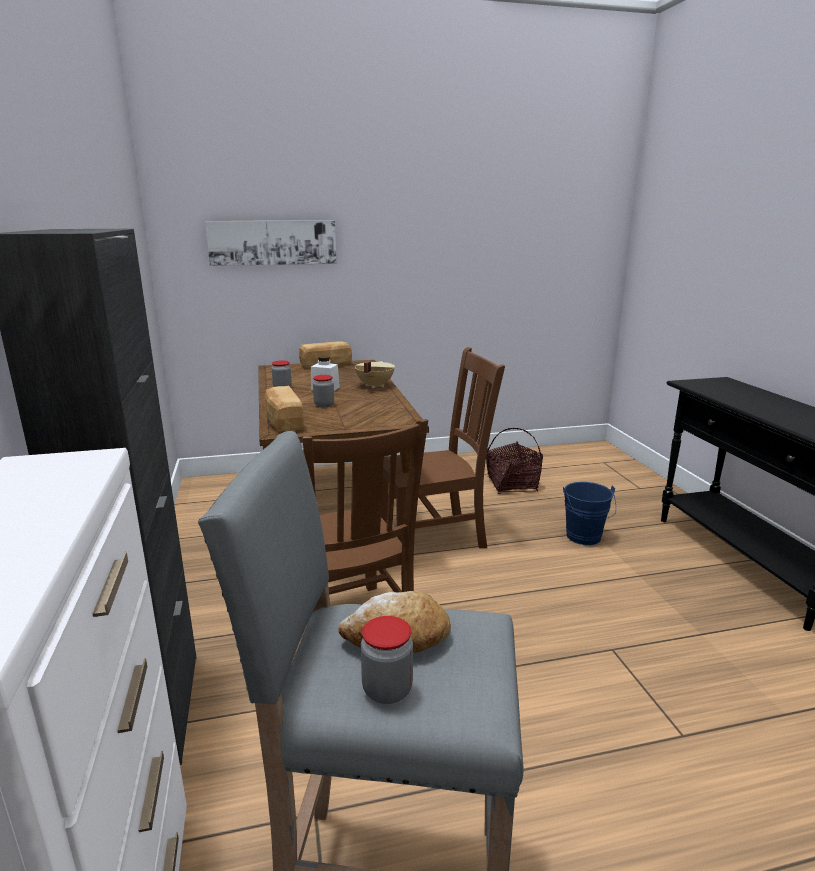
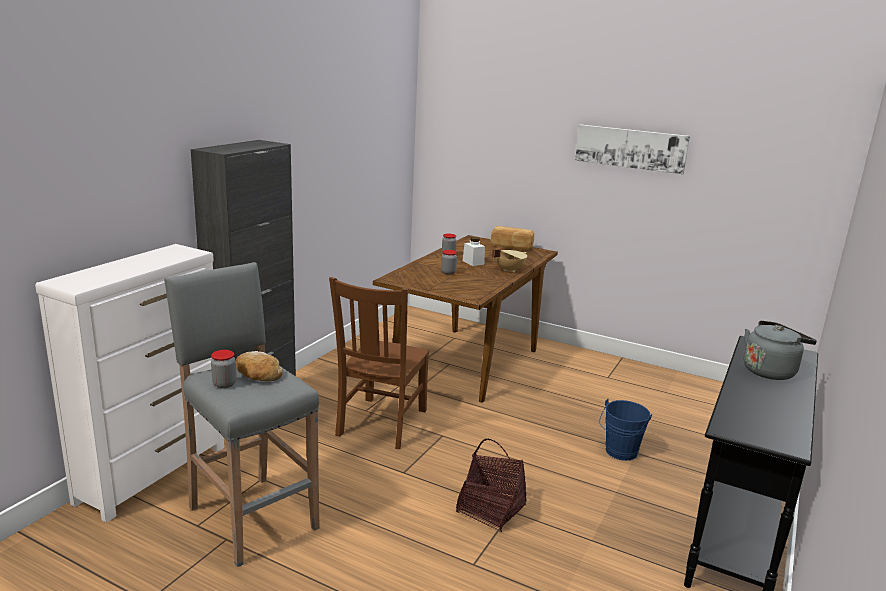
camera: 40 degrees right, 0 degrees up
picture [205,221,337,266] -> picture moved to [575,125,690,174]
bread [265,385,304,431] -> none
brown chair [381,347,505,548] -> none
basket [486,428,543,494] -> basket moved to [456,439,526,532]
none -> grey kettle [744,320,817,380]

